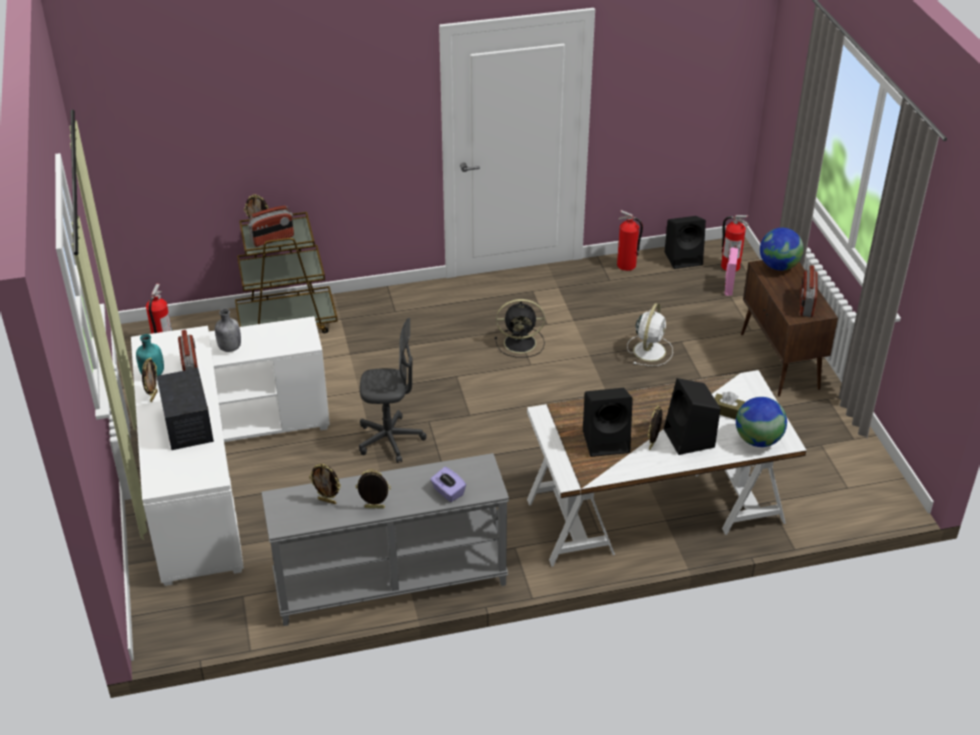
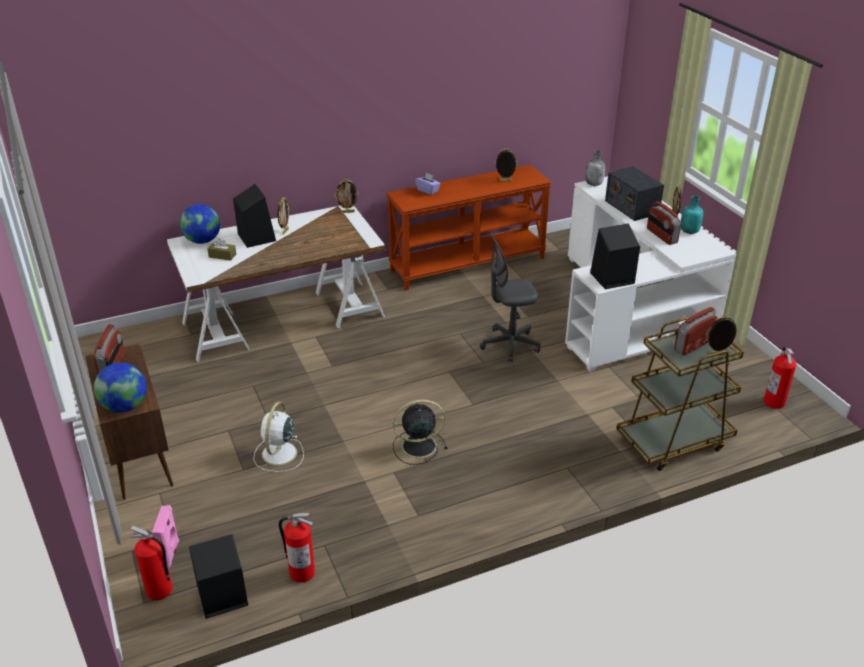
camera: 170 degrees right, 5 degrees down
grey bottle [215,309,241,352] -> grey bottle moved to [586,150,605,186]
grey console table [261,453,509,626] -> brown console table [387,165,552,290]
picture frame [356,469,391,509] -> picture frame moved to [335,179,359,213]
black speaker [583,388,633,457] -> black speaker moved to [590,223,640,289]

